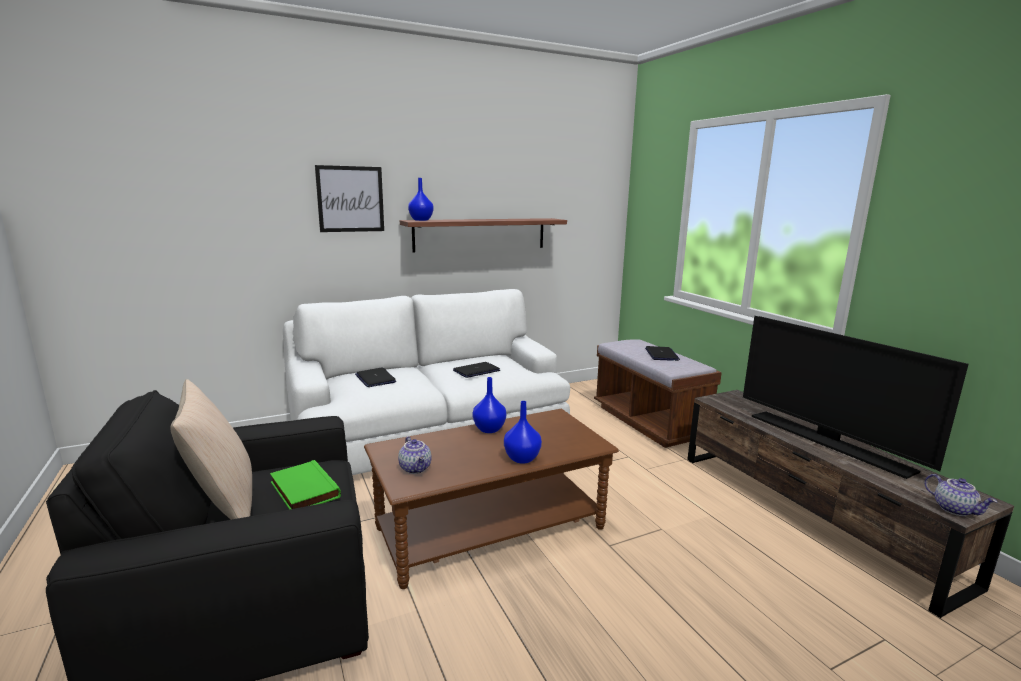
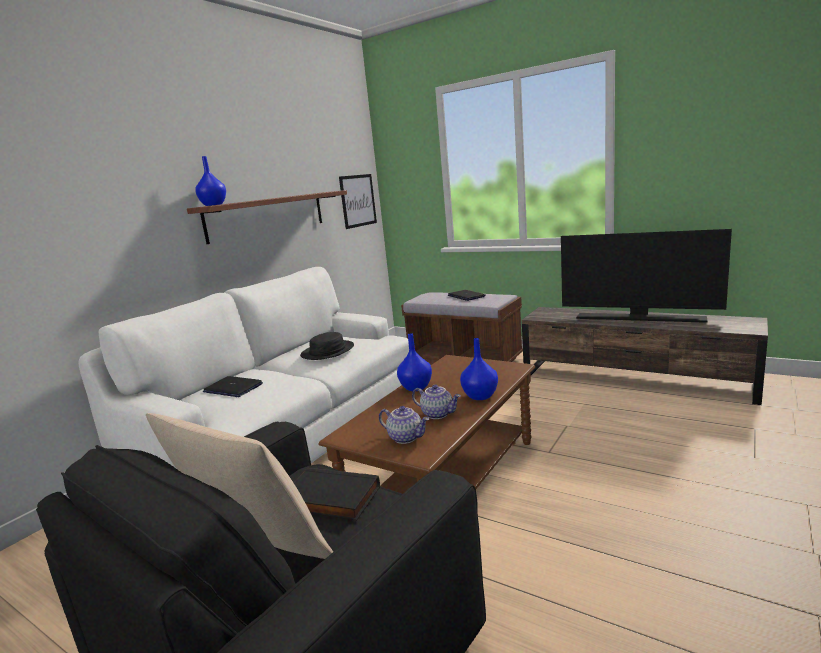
camera: 30 degrees left, 0 degrees up
green book [270,460,341,510] -> black book [293,468,380,521]
picture [315,165,384,232] -> picture moved to [339,174,377,229]
laptop [453,362,500,378] -> black hat [300,332,354,360]
teapot [924,474,997,516] -> teapot moved to [412,384,461,419]

